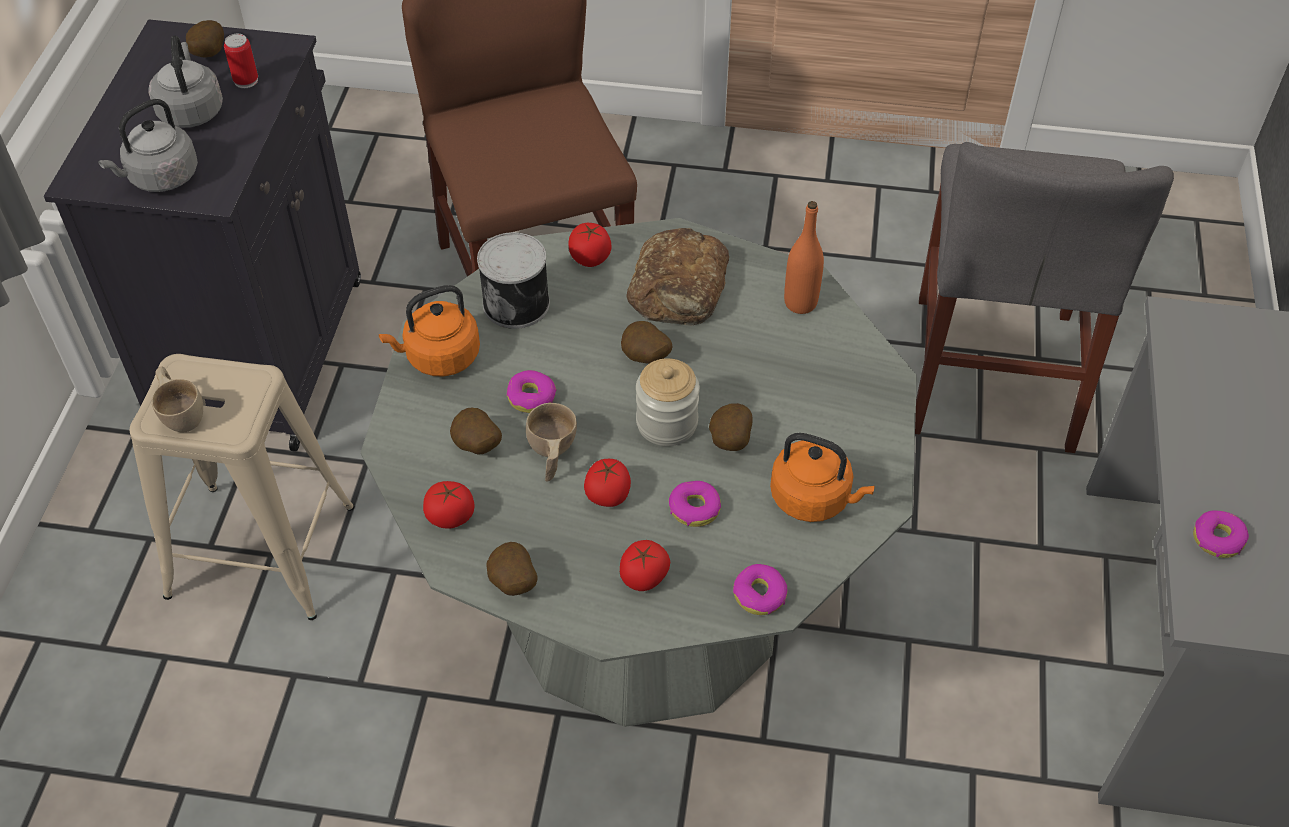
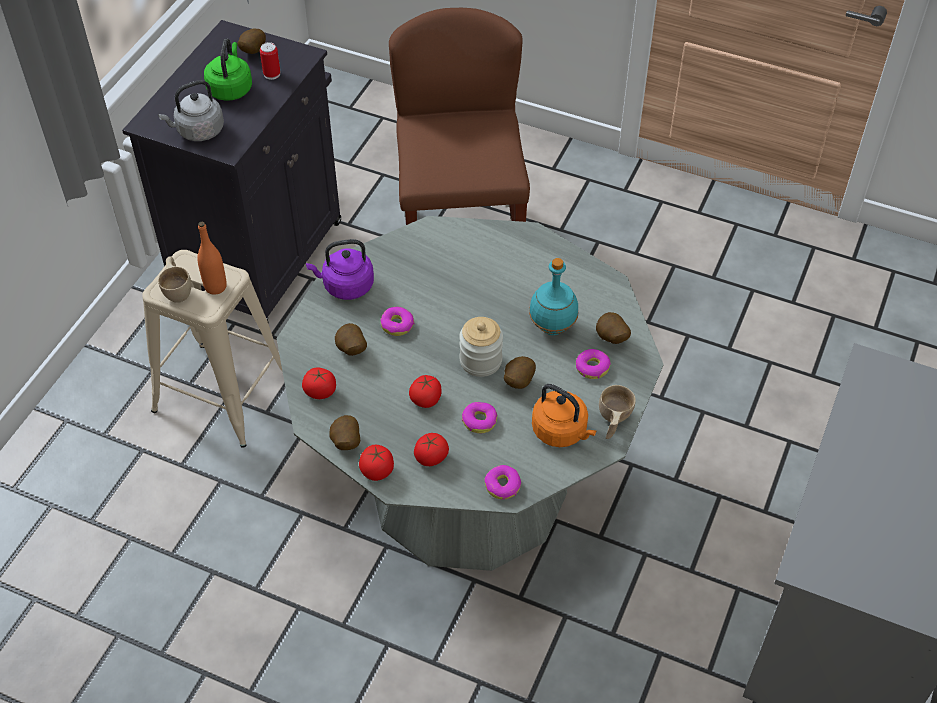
camera: 15 degrees right, 0 degrees up
grey kettle [149,36,223,128] -> green kettle [204,38,252,101]
orange kettle [379,285,480,377] -> purple kettle [306,239,374,300]
can [477,232,550,329] -> none
beige cup [526,403,577,482] -> beige cup moved to [599,385,636,439]
tomato [568,223,611,267] -> tomato moved to [359,445,394,481]
potato [621,321,672,364] -> potato moved to [596,312,631,344]
bread [626,228,729,325] -> none
orange bottle [784,201,824,314] -> orange bottle moved to [197,222,227,295]
grey chair [915,142,1174,453] -> none
donut [1193,511,1249,558] -> donut moved to [576,349,611,379]
none -> turquoise bottle [529,258,578,335]

